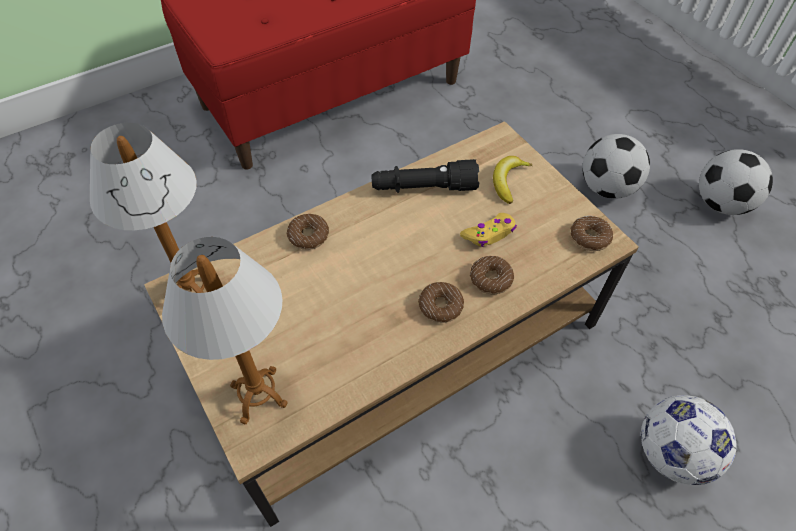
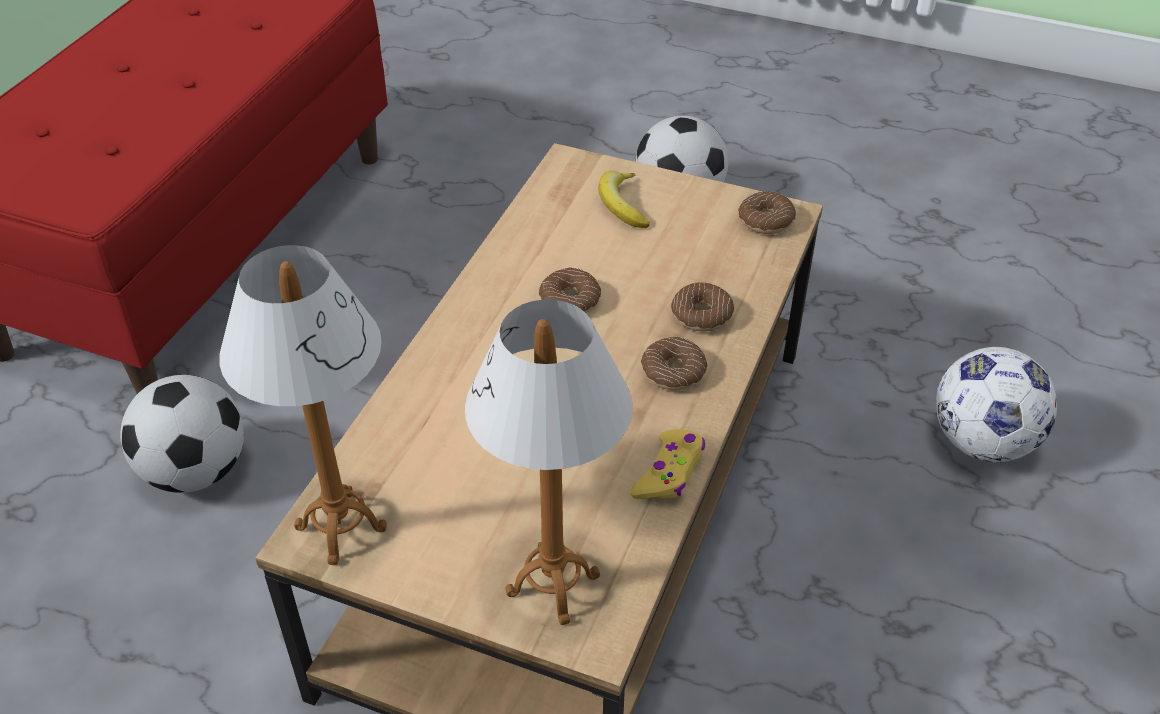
camera: 35 degrees left, 10 degrees down
donut [287,214,329,250] -> donut moved to [539,267,601,313]
black flashlight [371,159,479,193] -> none
yellow game controller [460,213,517,247] -> yellow game controller moved to [630,429,705,500]
football [699,149,773,215] -> football moved to [120,375,244,493]

